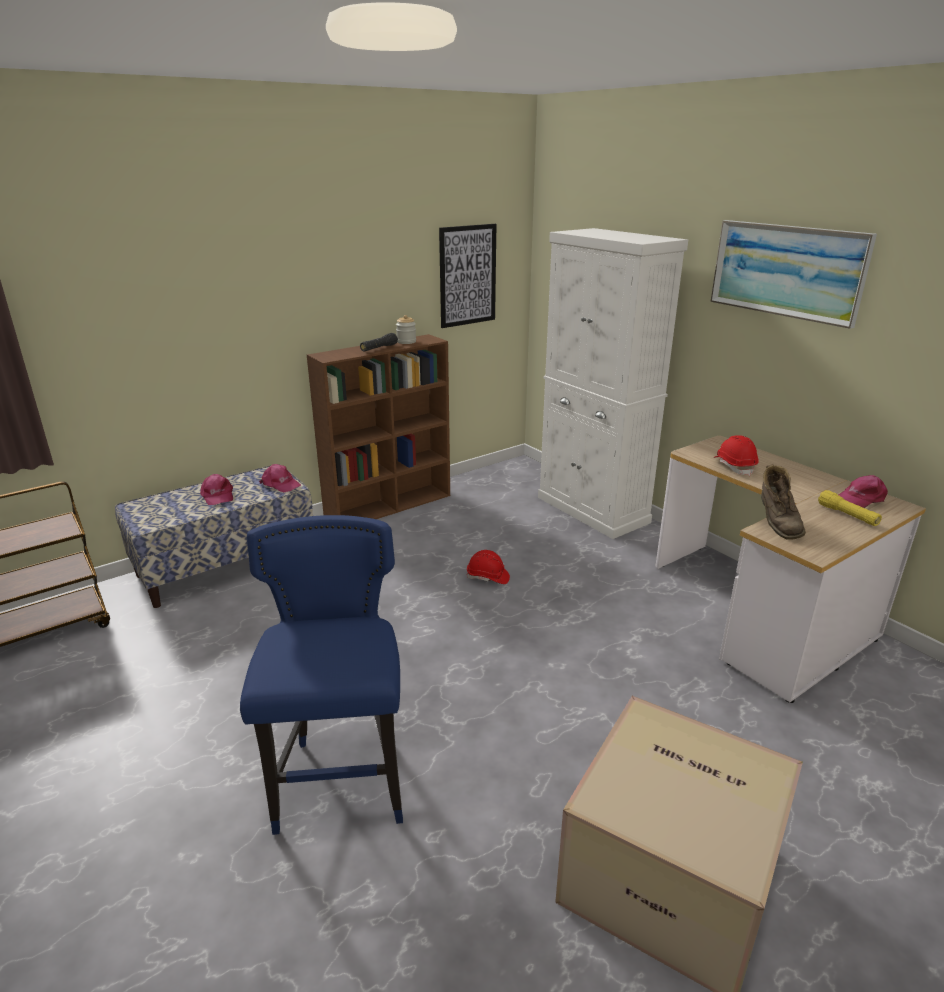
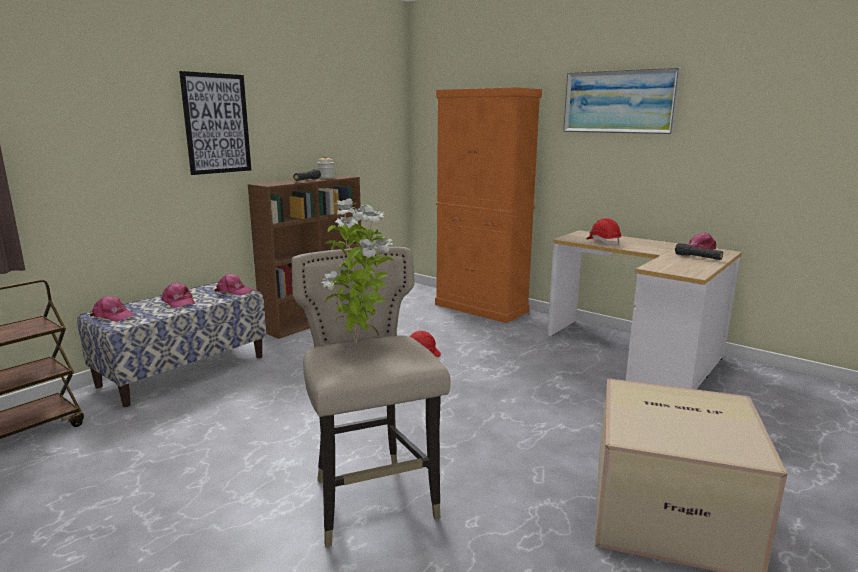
camera: 15 degrees left, 10 degrees down
blue stool [240,515,403,835] -> beige stool [292,247,451,547]
picture [439,224,496,328] -> picture moved to [179,71,251,175]
white cabinet [538,228,688,539] -> orange cabinet [435,87,542,323]
brown boot [761,464,806,540] -> none
yellow flashlight [818,490,882,526] -> black flashlight [675,243,723,260]
none -> pink cap [90,296,135,322]
none -> potted plant [321,199,394,343]

